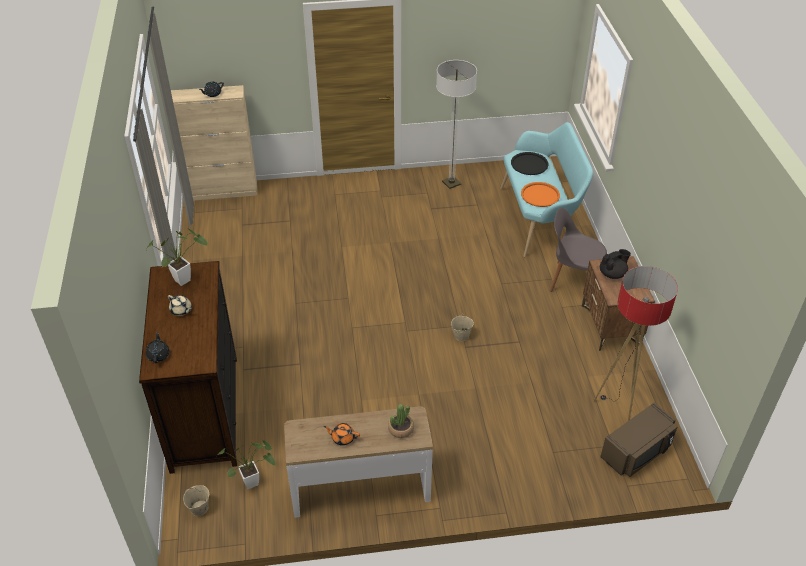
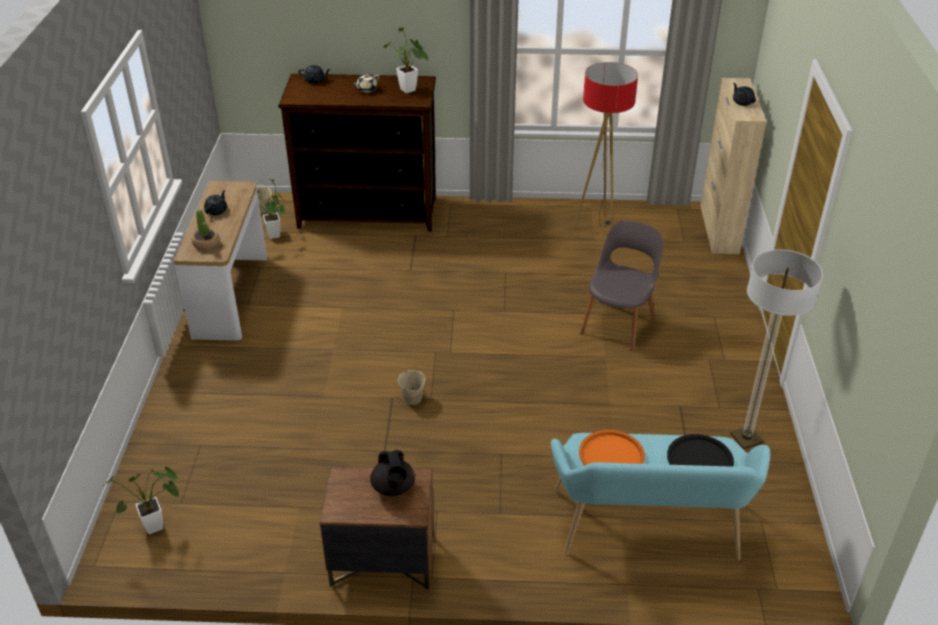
camera: 100 degrees right, 5 degrees down
orange teapot [324,423,360,446] -> black teapot [204,190,227,215]
grey chair [550,208,607,292] -> grey chair moved to [580,221,663,351]
floor lamp [594,266,678,421] -> floor lamp moved to [573,62,638,231]
brown microwave [600,403,677,477] -> potted plant [103,467,179,534]

